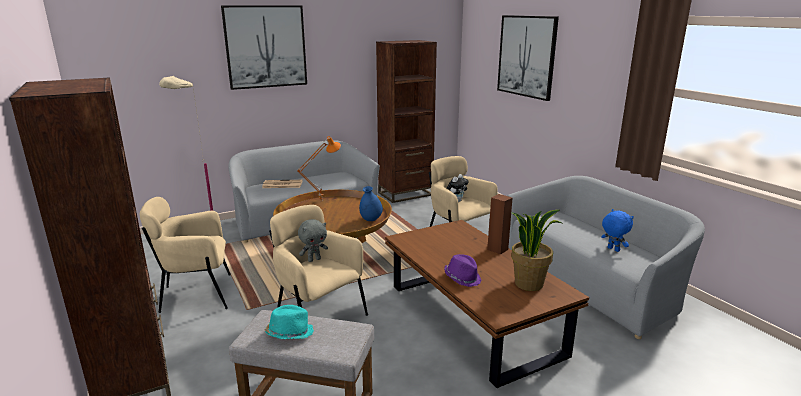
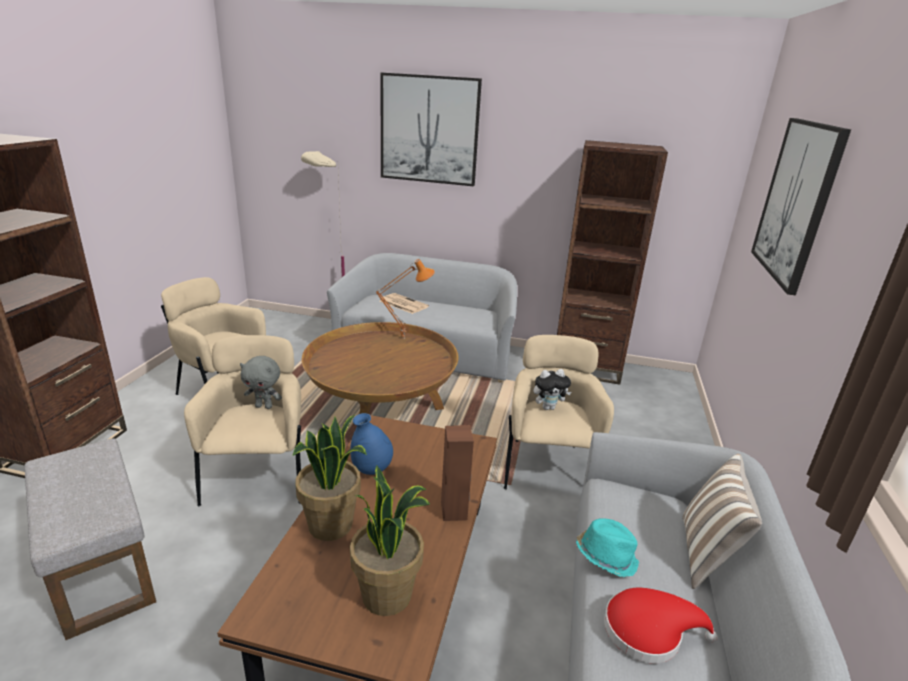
camera: 40 degrees right, 5 degrees up
turquoise hat [264,305,314,339] -> turquoise hat moved to [576,518,639,577]
blue vase [359,186,383,221] -> blue vase moved to [350,413,393,475]
purple hat [444,254,482,287] -> potted plant [293,415,367,541]
blue plush toy [601,209,634,252] -> red hat [604,588,718,663]
none -> pillow [683,454,762,589]

